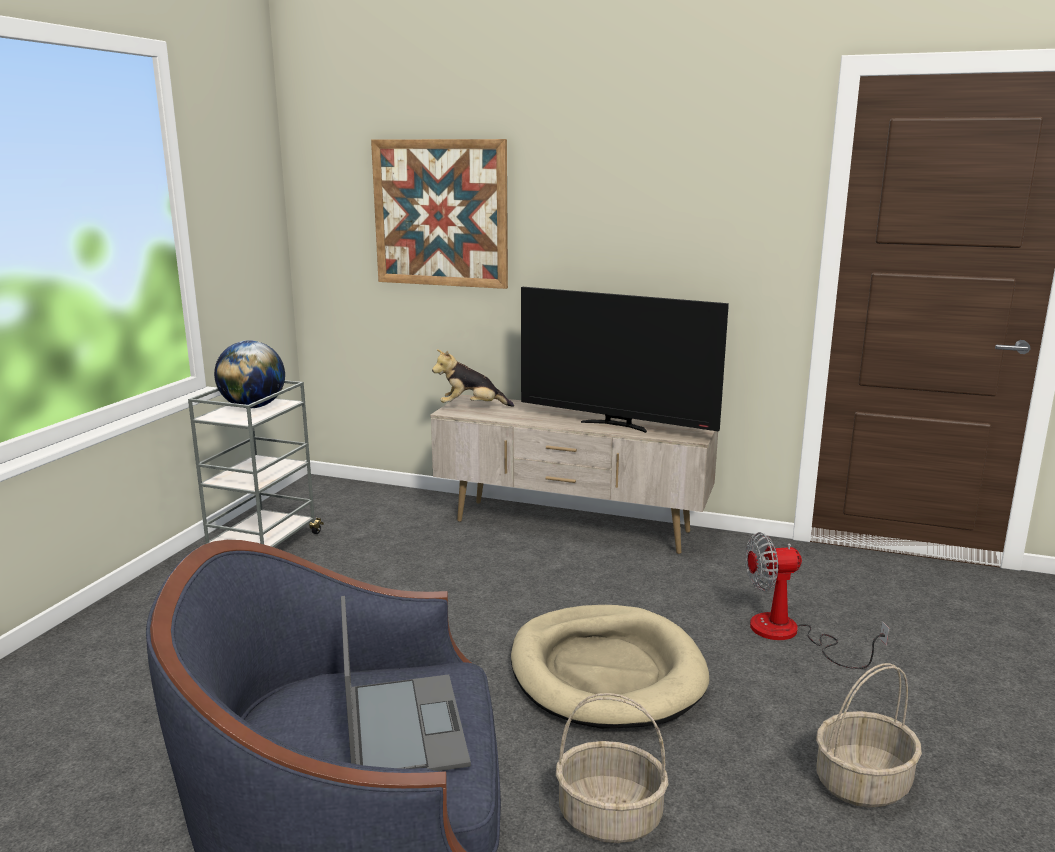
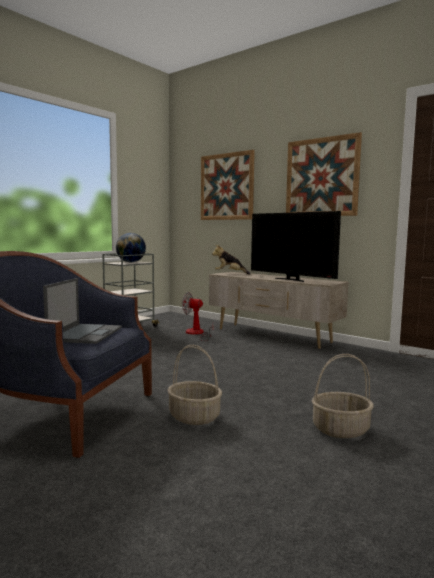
camera: 20 degrees right, 10 degrees down
beige dog bed [511,605,709,728] -> none
fan [745,532,889,669] -> fan moved to [182,292,214,341]
none -> picture [286,132,362,216]

